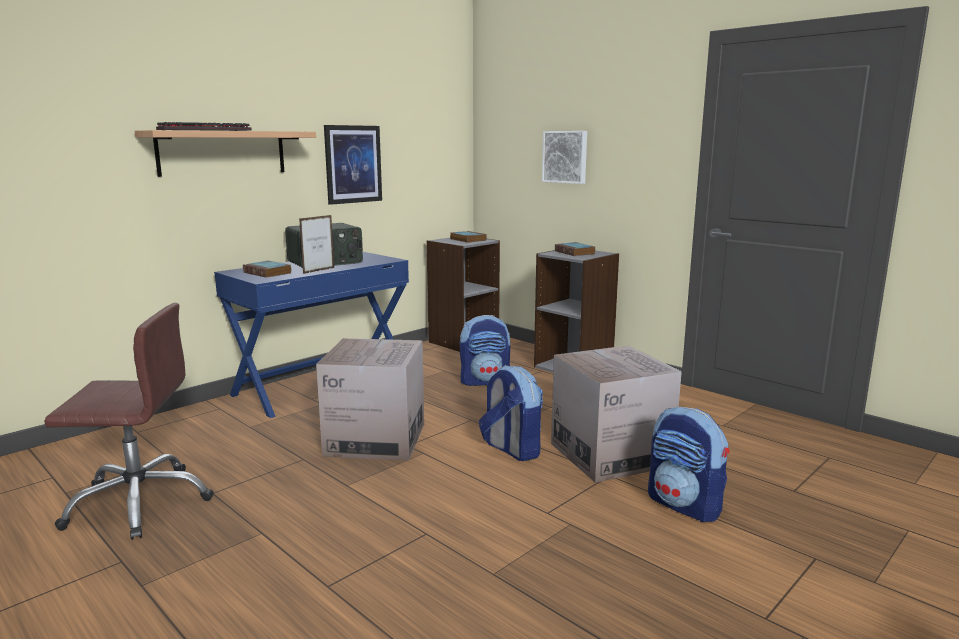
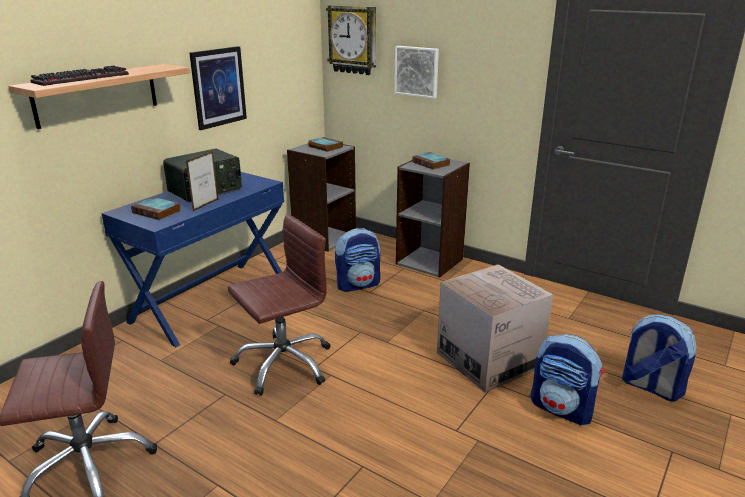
camera: 10 degrees left, 10 degrees up
cardboard box [316,338,424,461] -> brown office chair [228,214,330,396]
backpack [479,365,543,461] -> backpack moved to [622,314,696,401]
none -> wall clock [326,5,376,75]

